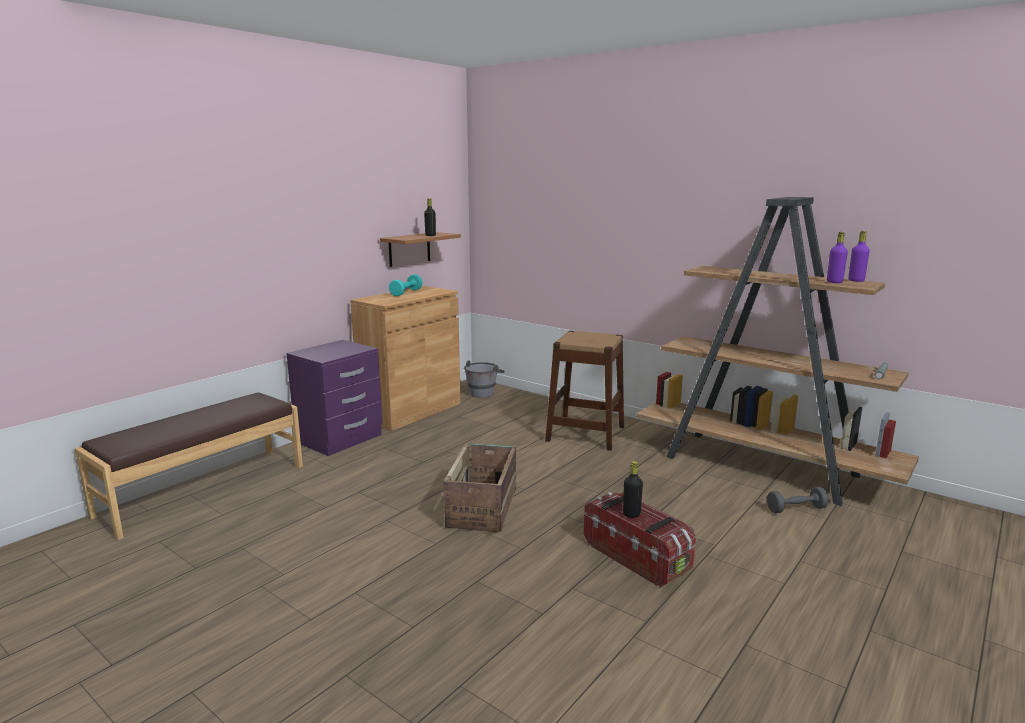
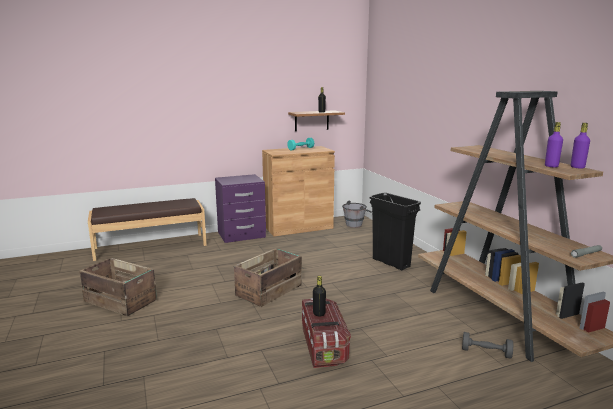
camera: 30 degrees right, 0 degrees up
brown stool [545,331,624,451] -> black trash can [370,193,421,270]
none -> crate [79,258,157,316]

